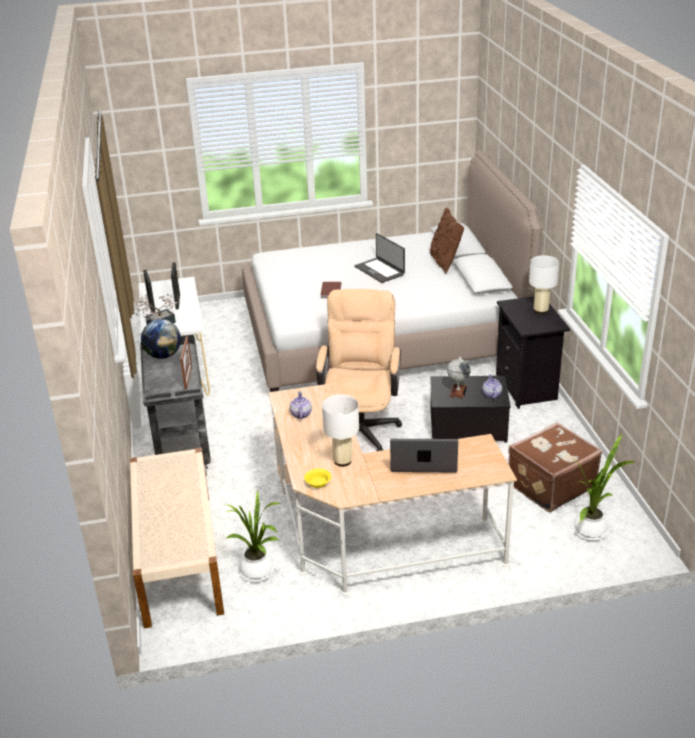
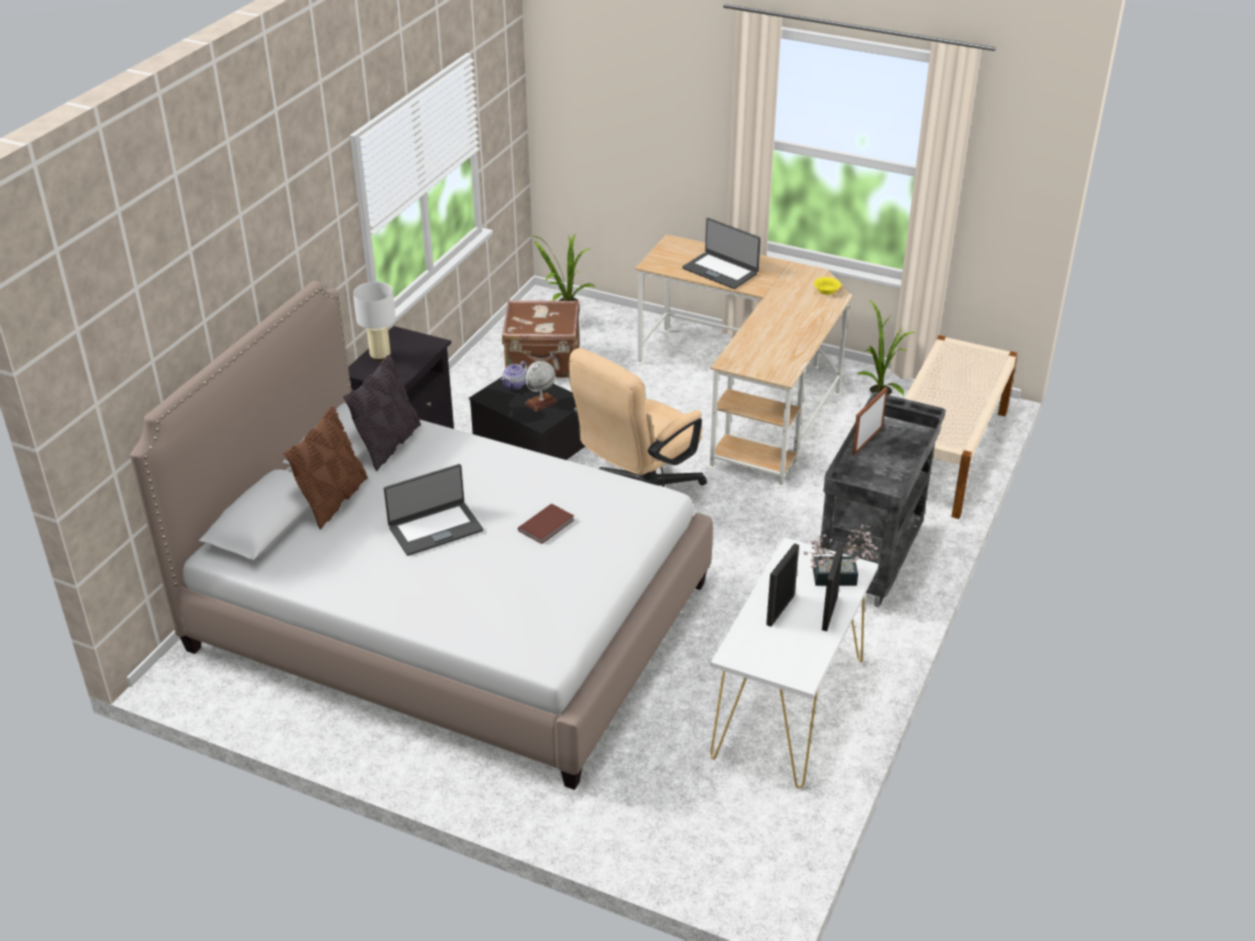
camera: 145 degrees left, 5 degrees up
globe [141,319,181,359] -> none
teapot [290,391,312,419] -> none
white table lamp [322,395,359,467] -> none
laptop [355,233,405,283] -> laptop turned 60 degrees clockwise [384,464,483,556]
none -> black pillow [343,355,421,471]

